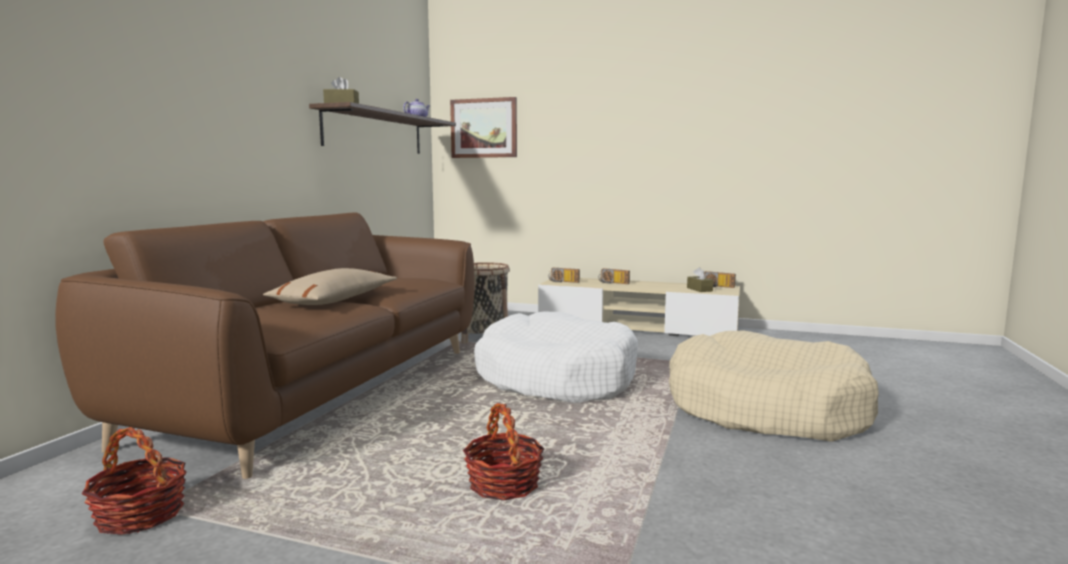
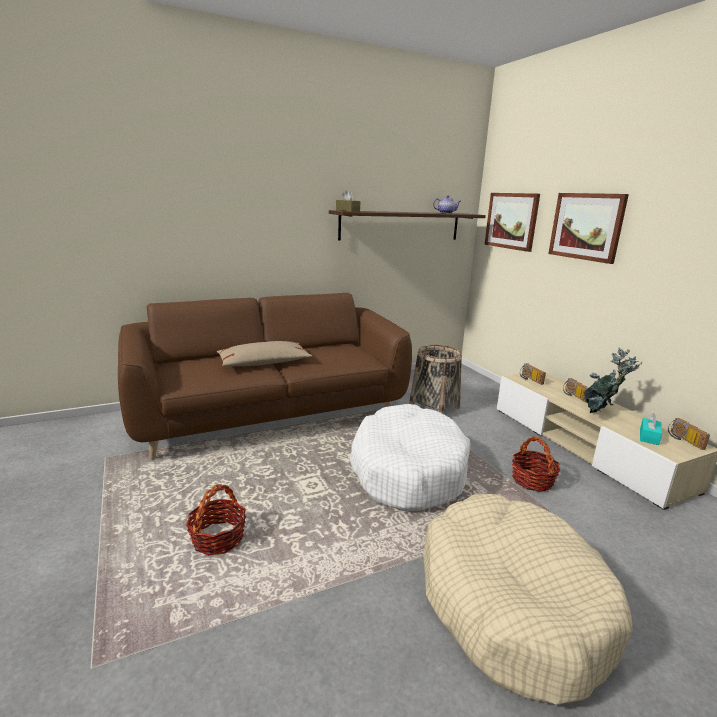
camera: 45 degrees right, 10 degrees up
basket [82,427,187,535] -> basket moved to [512,436,560,492]
brown tissue box [687,267,713,292] -> turquoise tissue box [640,413,662,445]
none -> picture [548,193,629,264]
none -> potted plant [583,347,642,413]

